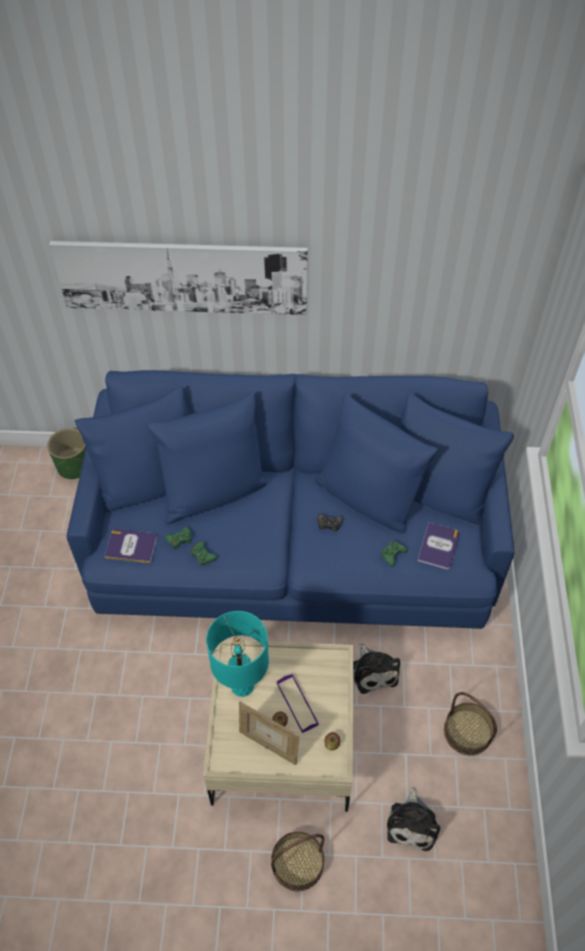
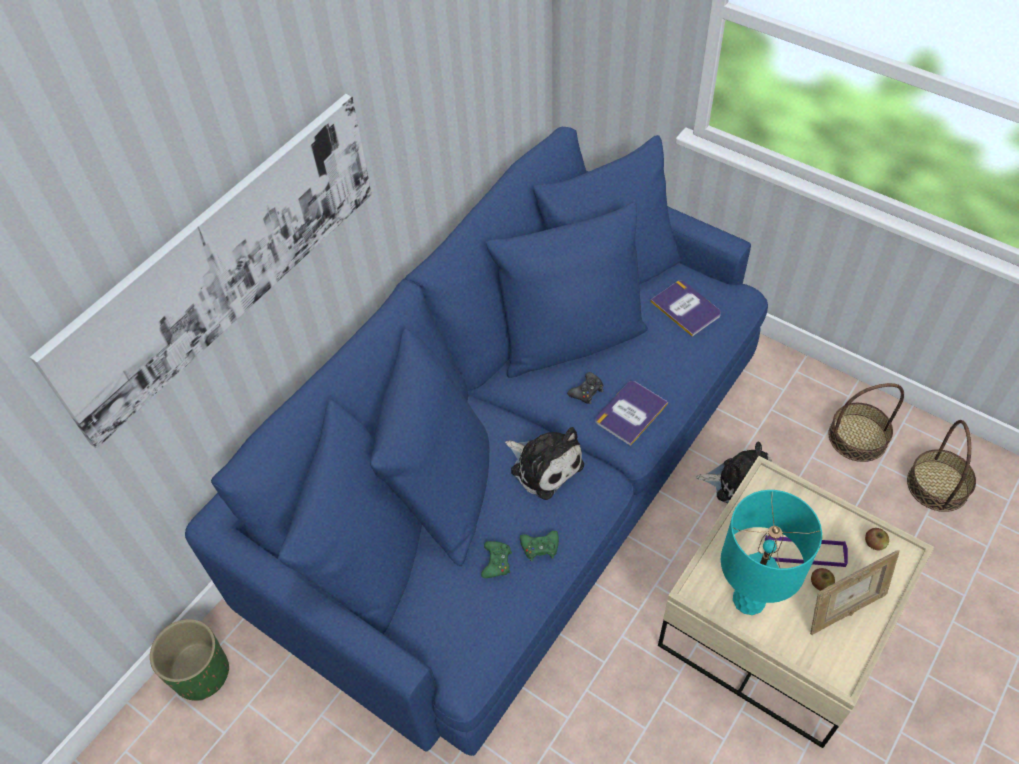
camera: 55 degrees left, 0 degrees up
book [105,529,157,563] -> book moved to [596,381,668,446]
basket [271,832,324,891] -> basket moved to [907,420,976,512]
green game controller [381,541,407,567] -> none
plush toy [387,786,440,851] -> plush toy moved to [505,427,584,500]

